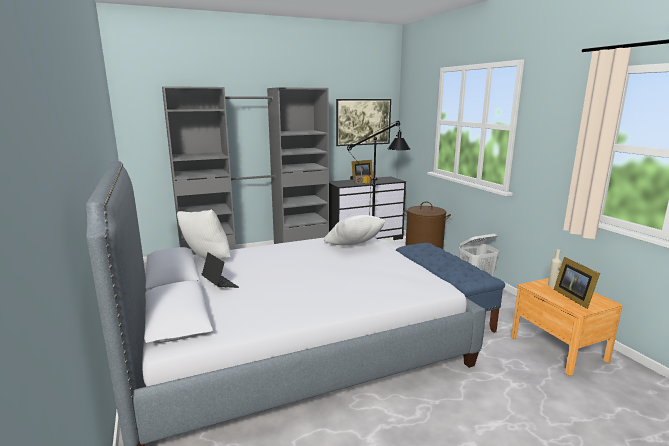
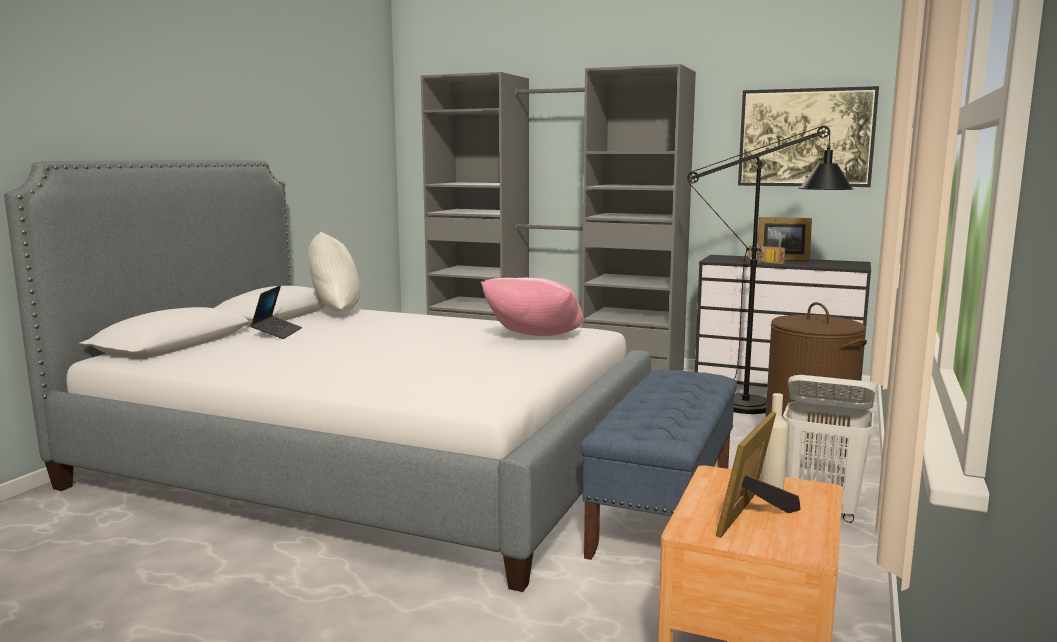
camera: 45 degrees right, 5 degrees down
white pillow [324,215,385,245] -> pink pillow [481,278,584,336]

